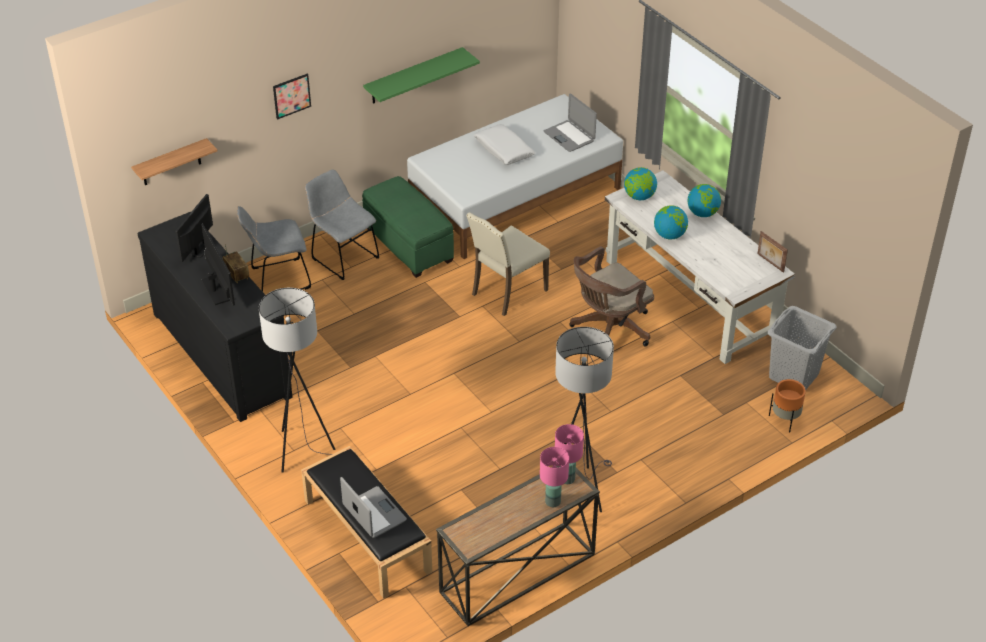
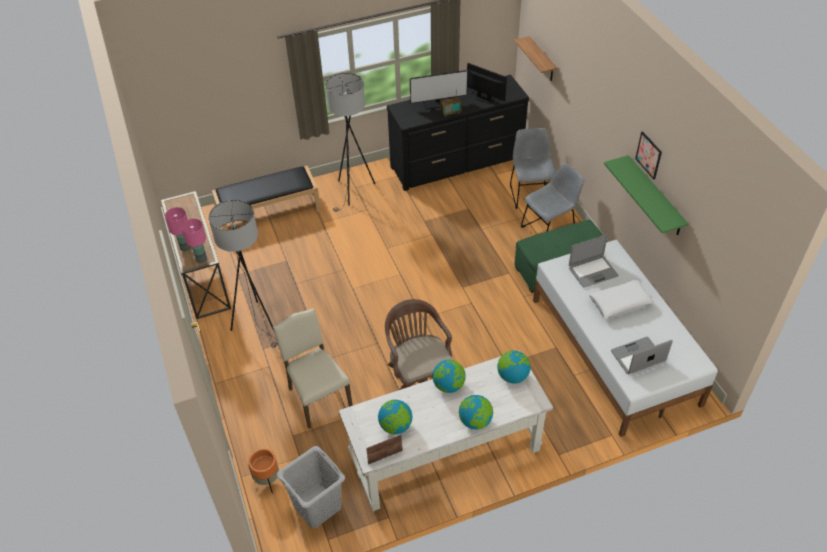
camera: 105 degrees right, 5 degrees up
picture [273,74,311,120] -> picture moved to [635,131,662,179]
laptop [340,477,407,538] -> laptop moved to [569,235,618,288]
beige chair [466,212,550,316] -> beige chair moved to [273,308,353,429]
none -> globe [378,400,412,434]

